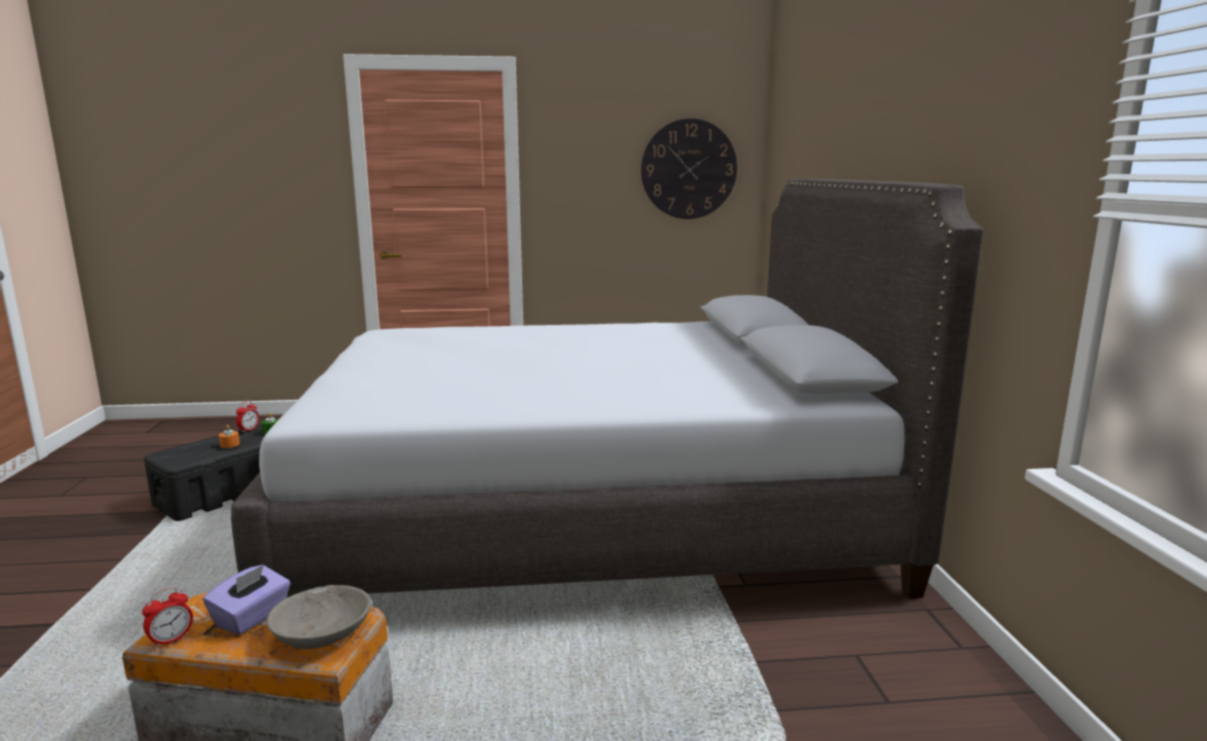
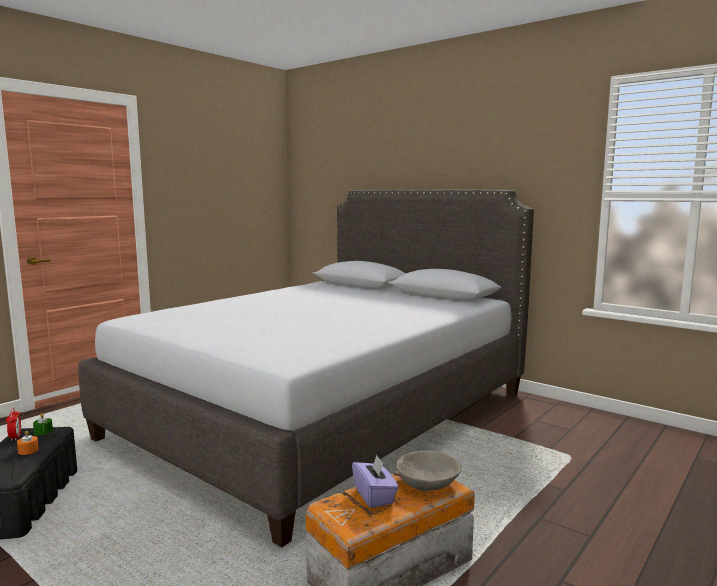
camera: 45 degrees left, 5 degrees down
alarm clock [142,587,193,648] -> none
wall clock [641,118,737,219] -> none

